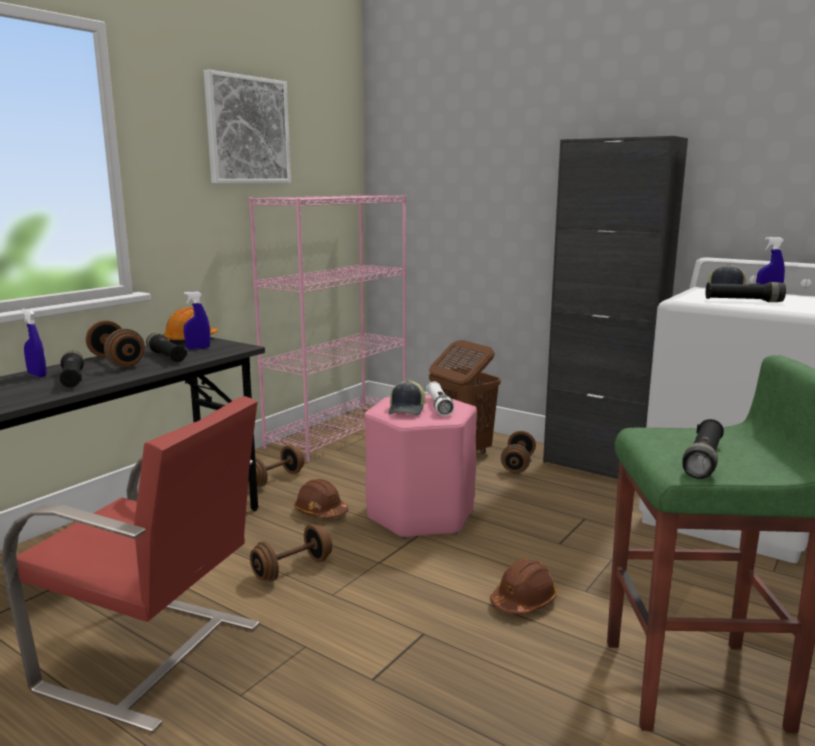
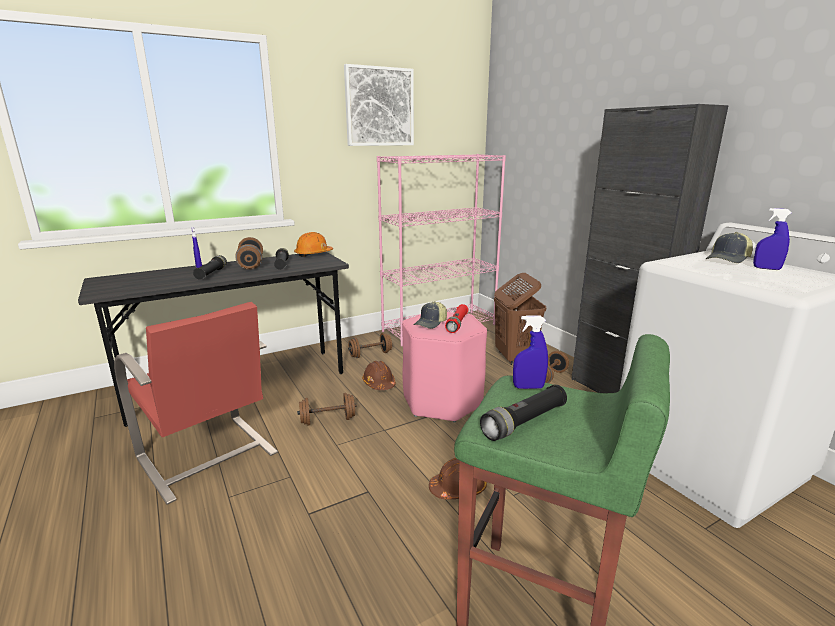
camera: 25 degrees right, 5 degrees up
blue spray bottle [184,291,210,349] -> blue spray bottle moved to [513,315,548,389]
white flashlight [426,381,454,416] -> red flashlight [445,304,468,333]
black flashlight [705,282,786,302] -> none

